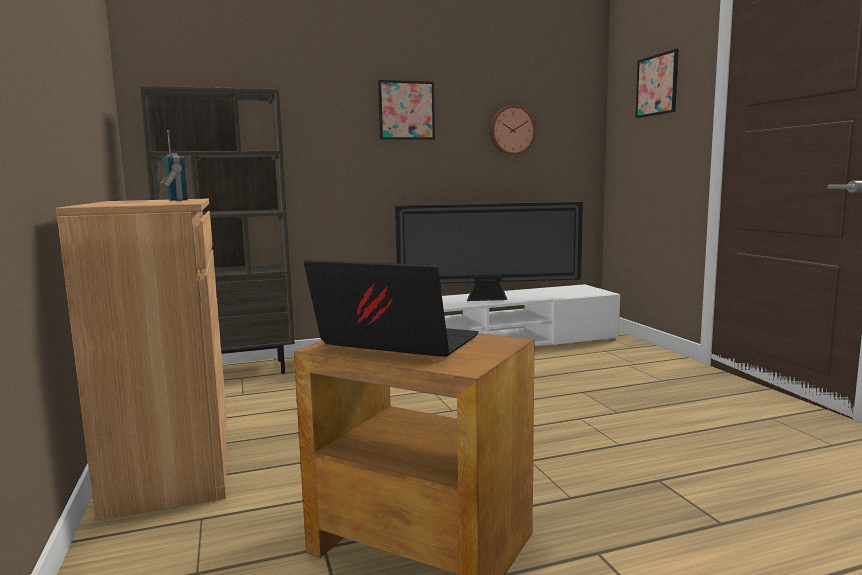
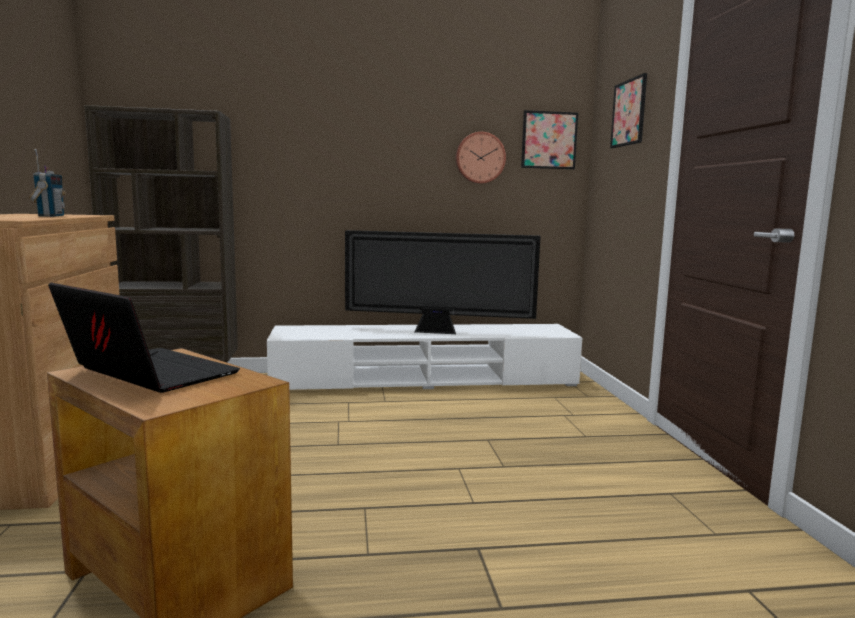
camera: 10 degrees right, 0 degrees up
picture [378,80,435,140] -> picture moved to [521,110,578,169]

